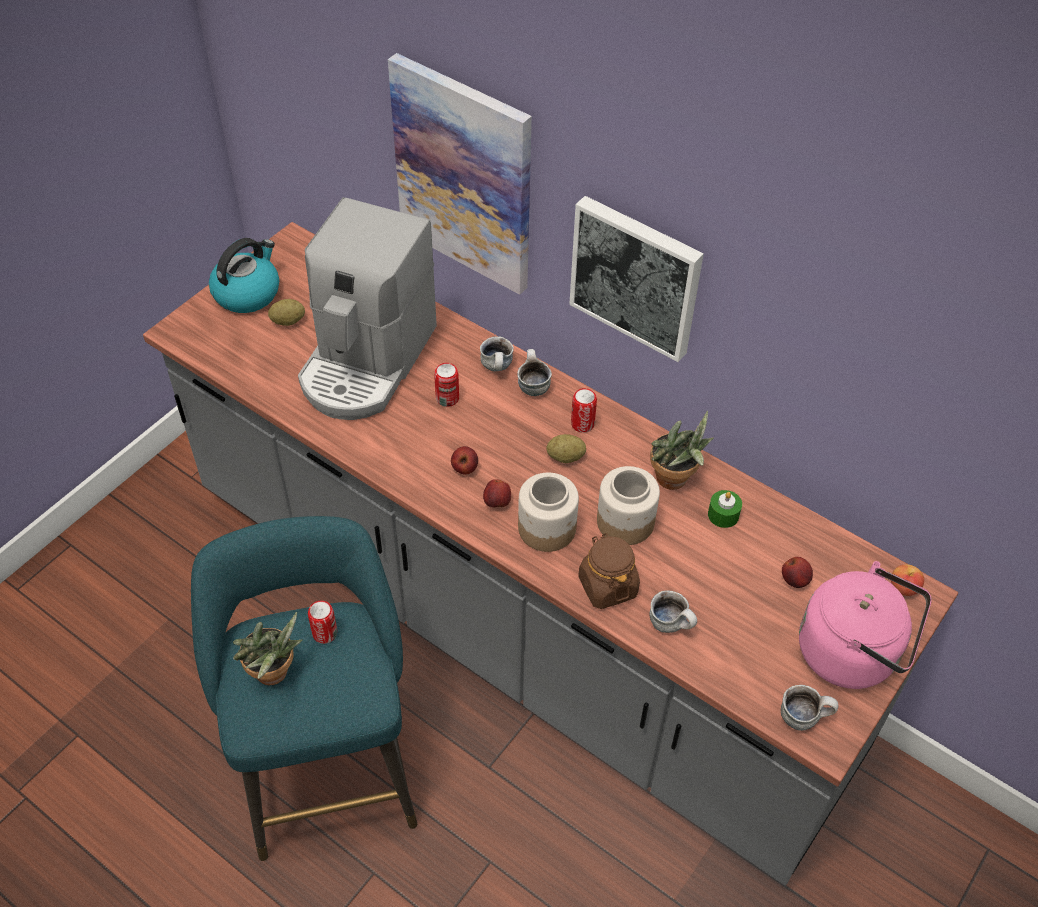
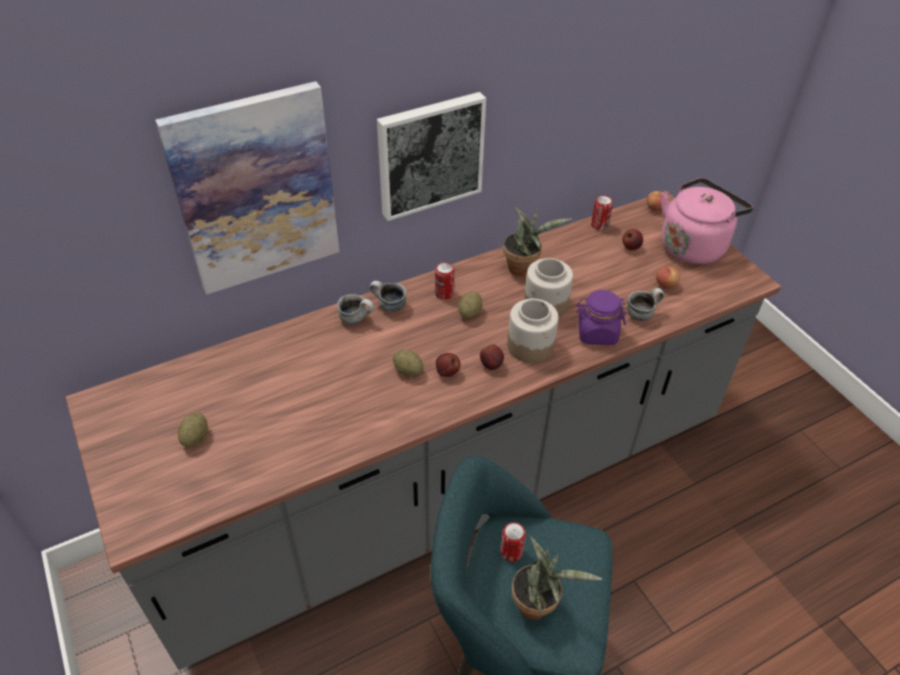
camera: 65 degrees left, 5 degrees down
kettle [209,238,279,313] -> none
coffee machine [298,197,437,420] -> none
can [434,363,459,407] -> can moved to [591,195,613,230]
brown jar [578,533,640,609] -> purple jar [576,290,627,345]
green candle [708,490,742,528] -> none
mug [781,685,838,731] -> none
none -> potato [393,349,424,377]
none -> apple [656,266,680,289]

